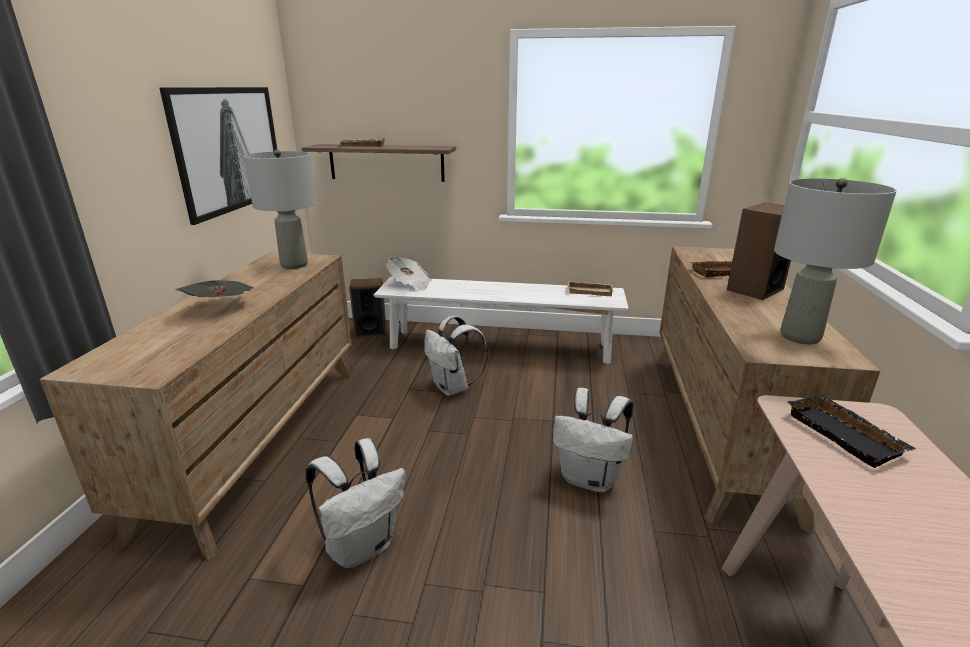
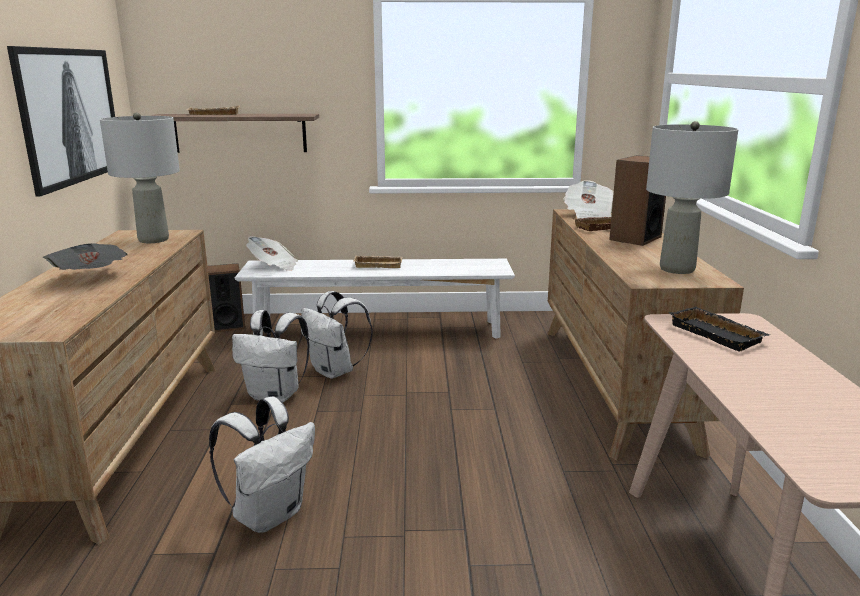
camera: 10 degrees left, 5 degrees down
white backpack [553,388,633,493] -> white backpack moved to [232,310,310,403]
beige tray [568,281,614,296] -> beige tray moved to [353,256,402,268]
none -> newspaper [563,180,614,218]

